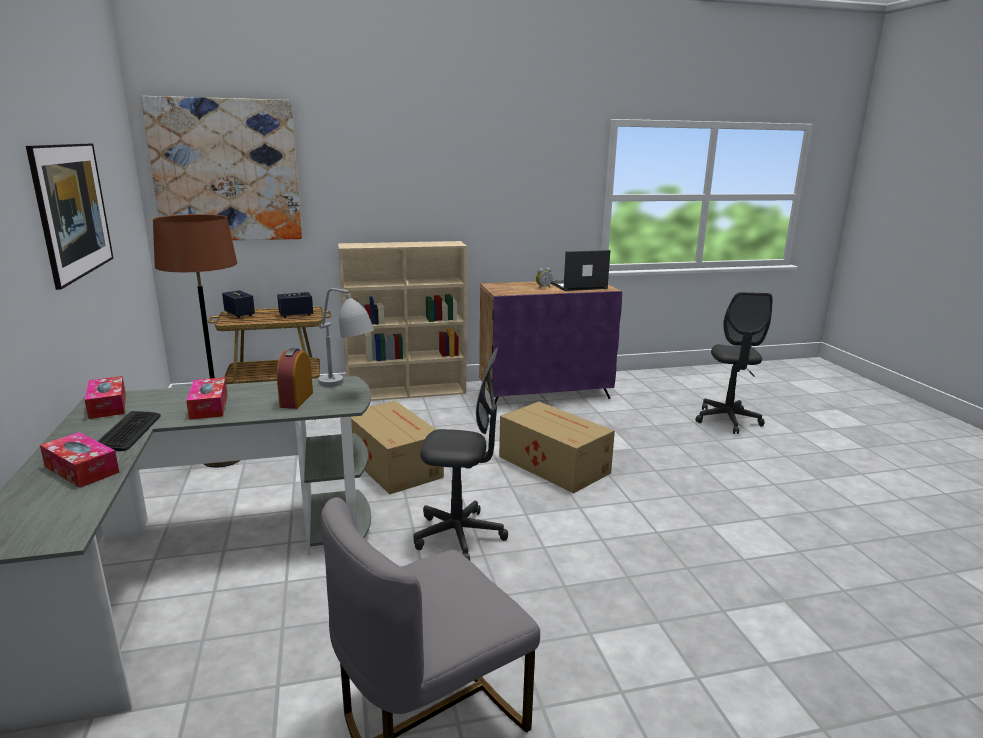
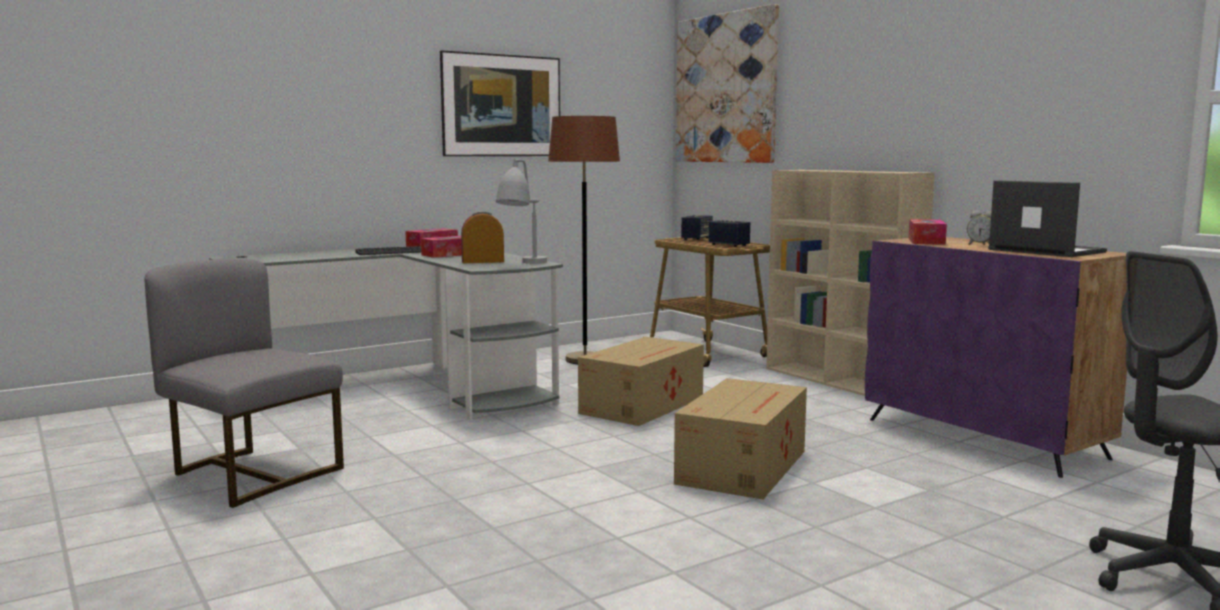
camera: 70 degrees right, 10 degrees down
tissue box [40,432,120,488] -> tissue box moved to [908,219,947,245]
grey office chair [414,347,508,560] -> none

